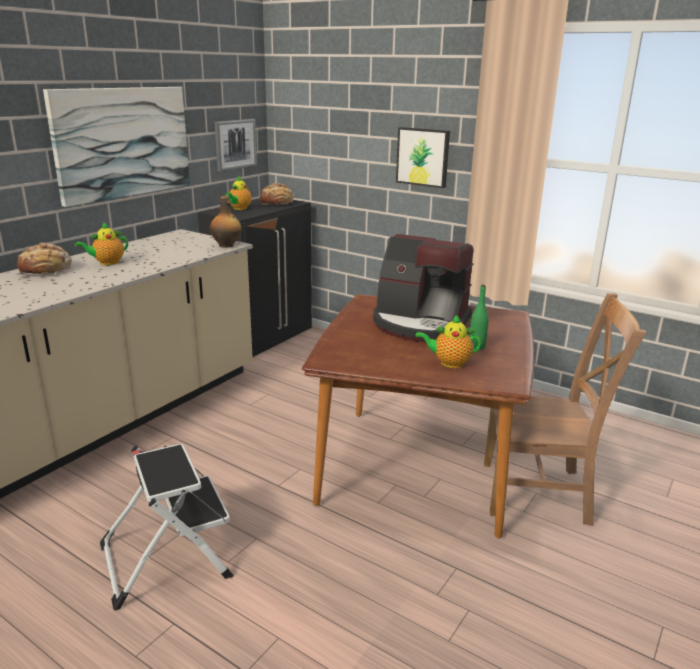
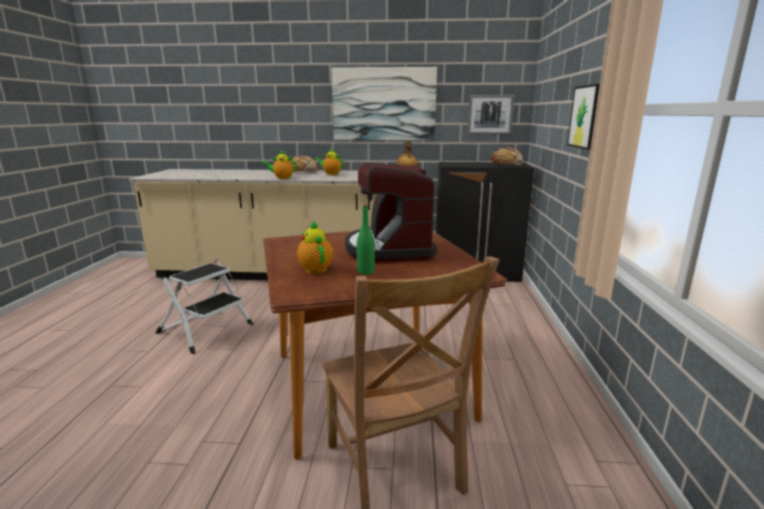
camera: 60 degrees right, 5 degrees down
teapot [225,176,252,210] -> teapot moved to [261,150,297,179]

